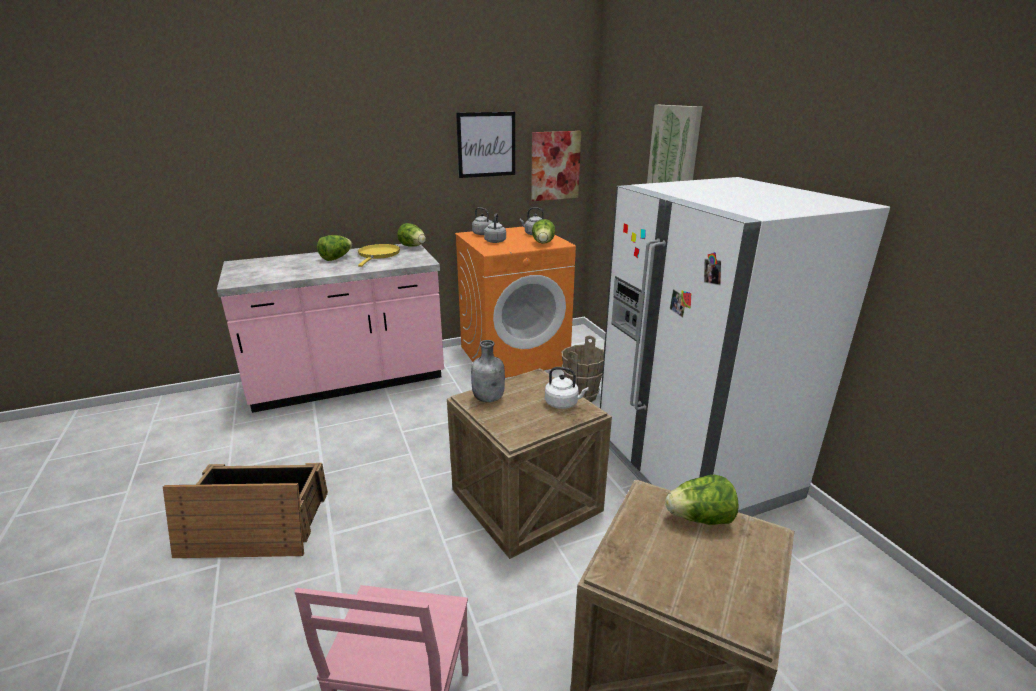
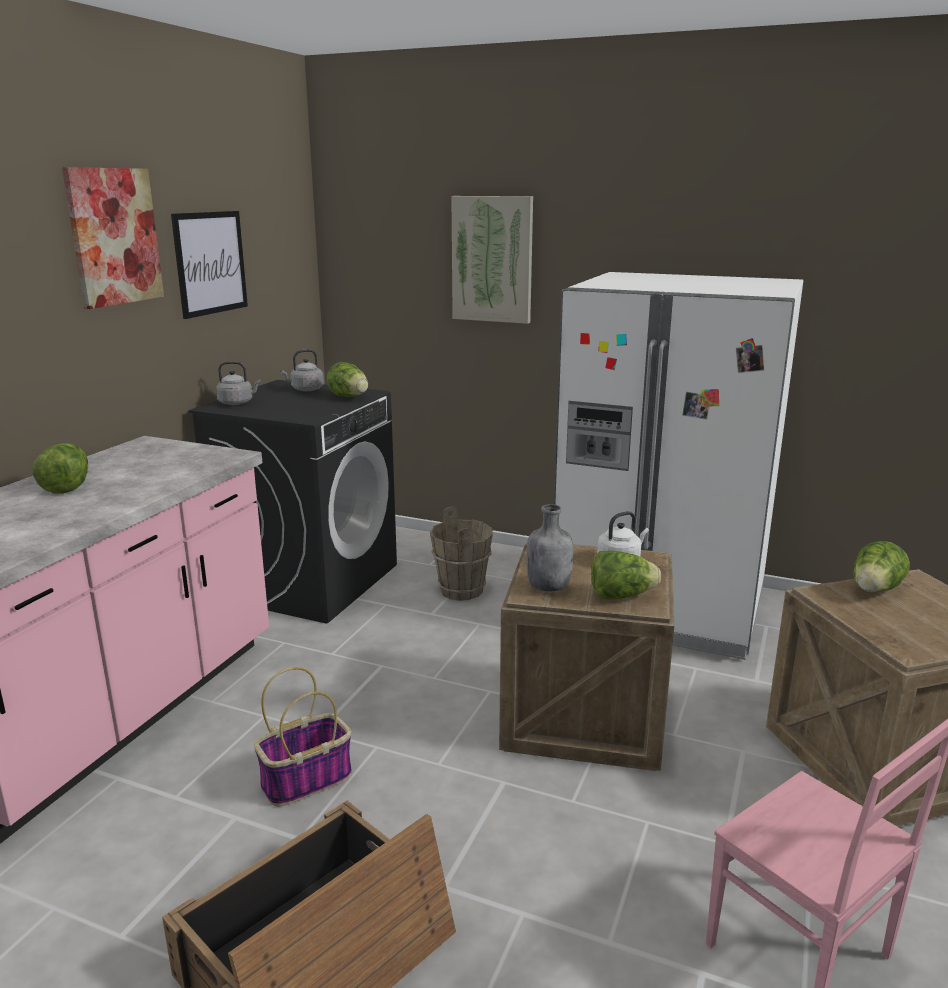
camera: 45 degrees left, 5 degrees down
yellow frying pan [358,244,400,267] -> none
lettuce [397,223,426,247] -> lettuce moved to [591,551,661,600]
orange washing machine [455,227,576,378] -> black washing machine [188,380,397,624]
grey kettle [484,213,506,243] -> none
picture [531,131,581,201] -> picture moved to [62,167,164,309]
none -> basket [254,667,352,807]

